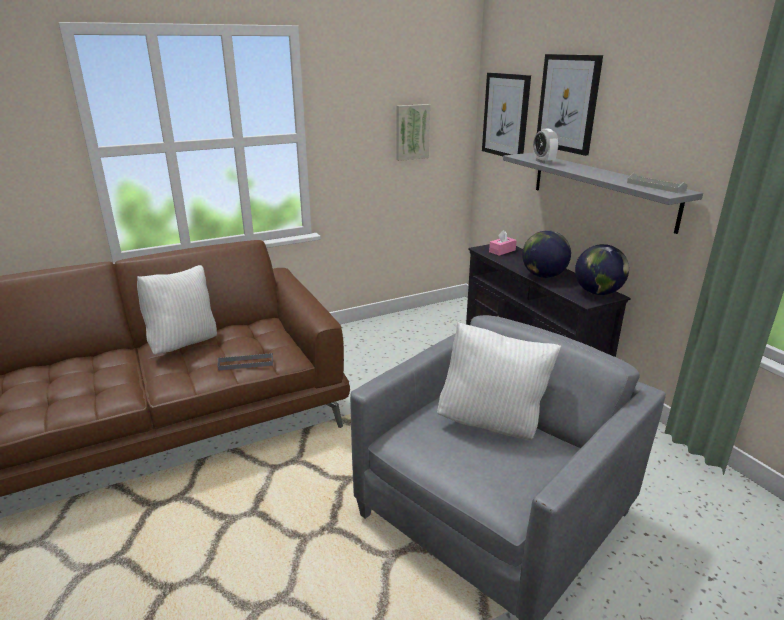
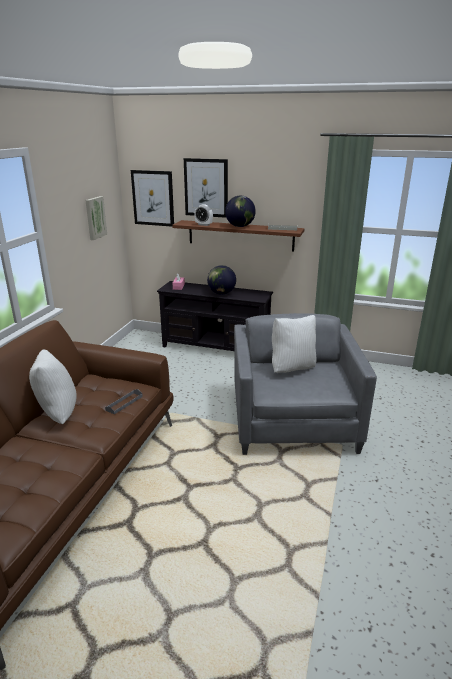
camera: 45 degrees left, 0 degrees up
grey shelf [503,153,703,234] -> brown shelf [172,220,304,251]
globe [575,244,629,295] -> globe moved to [225,196,256,227]

